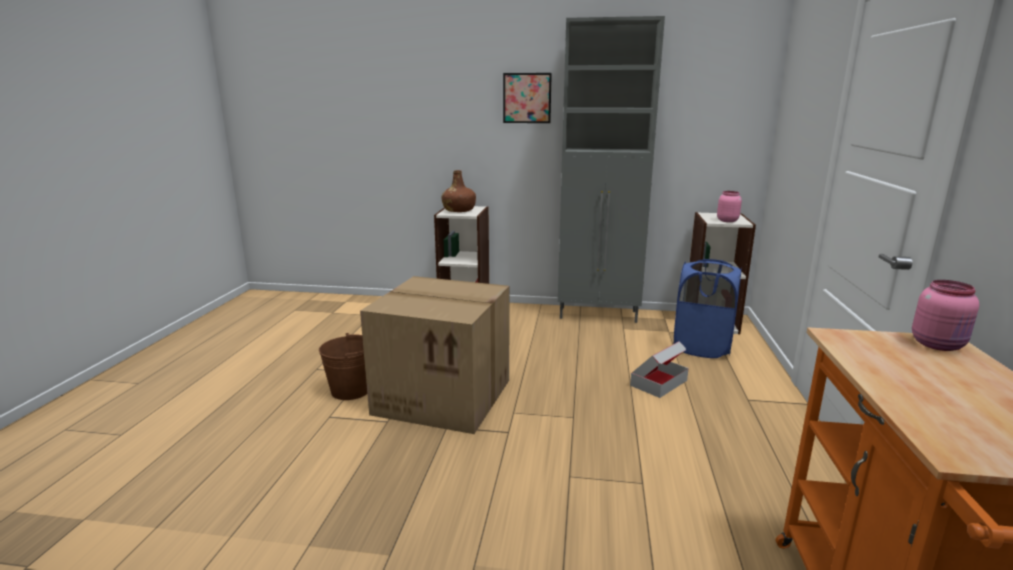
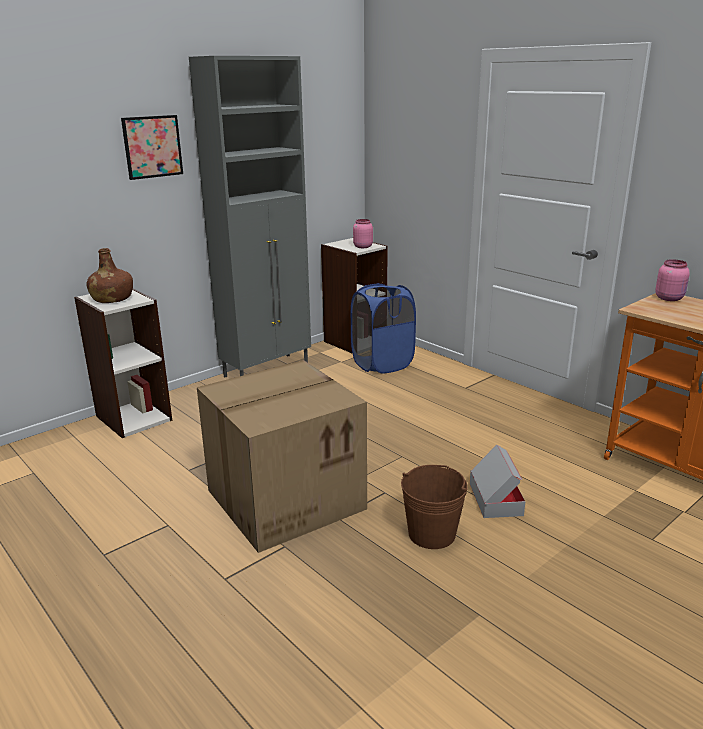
camera: 50 degrees left, 5 degrees up
brown bucket [319,333,367,400] -> brown bucket moved to [401,465,468,549]
cardboard box [630,341,689,398] -> cardboard box moved to [470,445,525,518]

